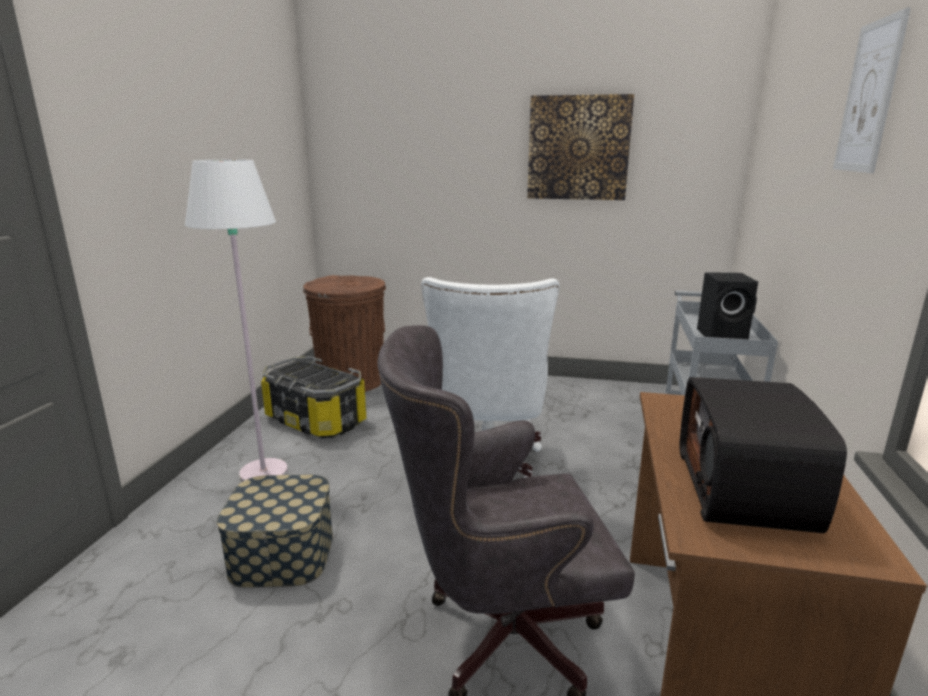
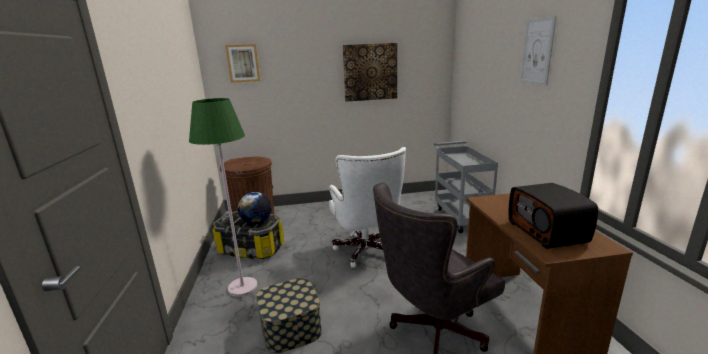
camera: 20 degrees left, 0 degrees up
white floor lamp [185,160,288,482] -> green floor lamp [189,98,258,297]
black speaker [697,272,758,340] -> none
none -> picture [225,44,260,83]
none -> globe [238,192,272,225]

